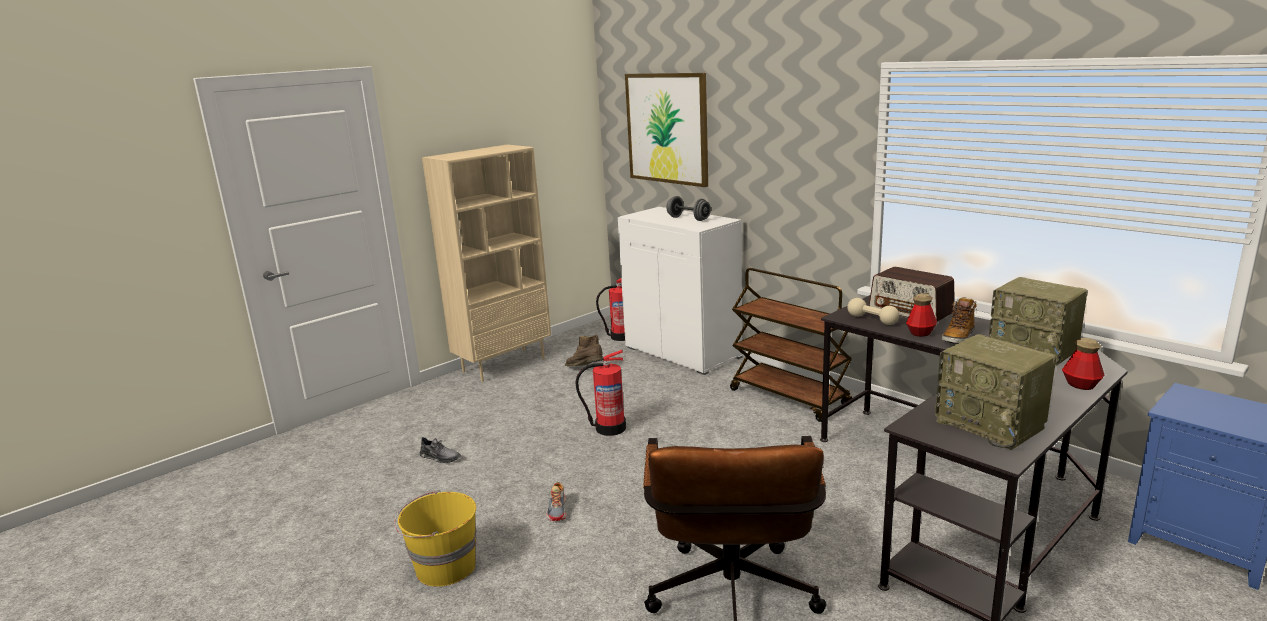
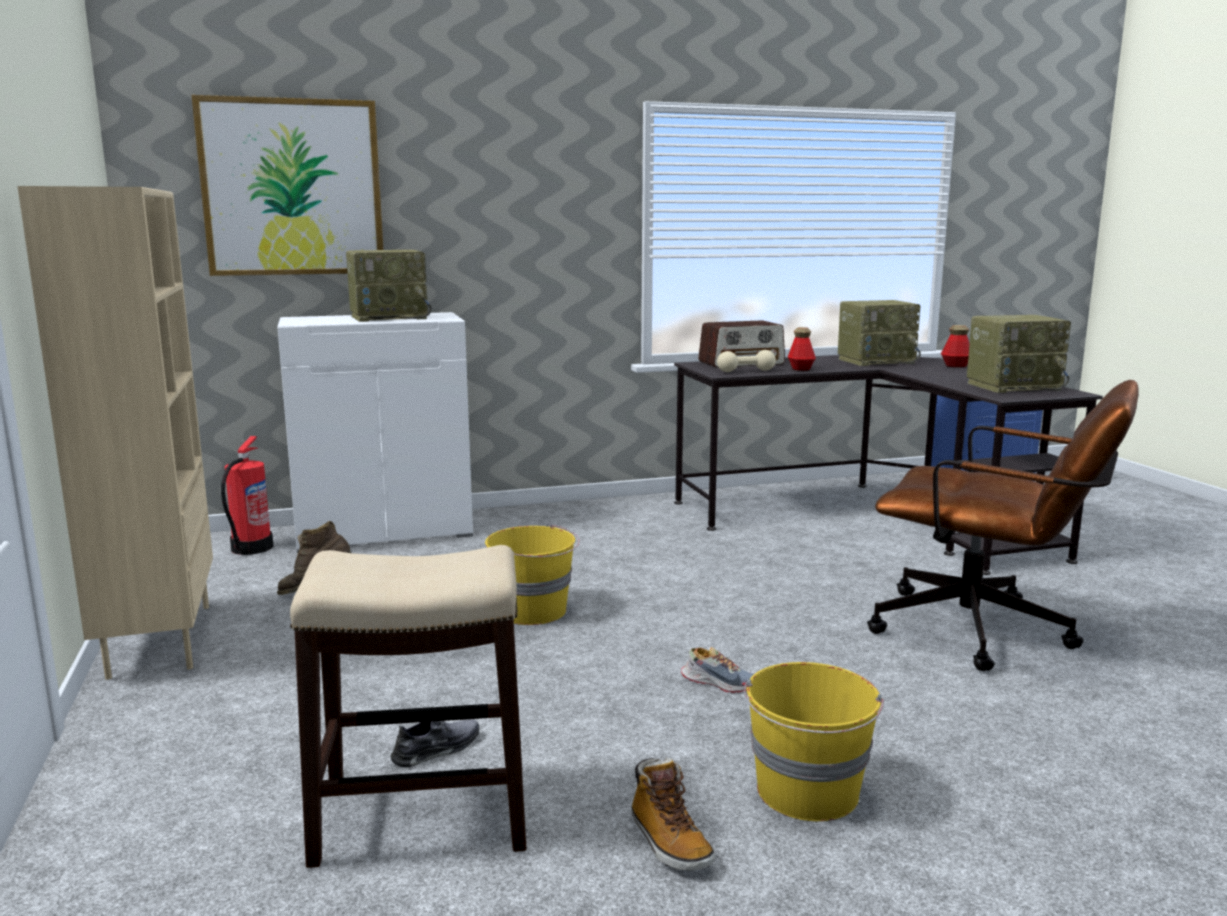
camera: 65 degrees left, 5 degrees down
fire extinguisher [575,350,626,436] -> yellow bucket [485,524,580,625]
grey dumbbell [666,196,711,221] -> radio [346,250,432,322]
brown cart [730,268,852,422] -> none
boot [942,297,977,344] -> boot moved to [632,758,714,871]
none -> stool [290,545,527,868]

